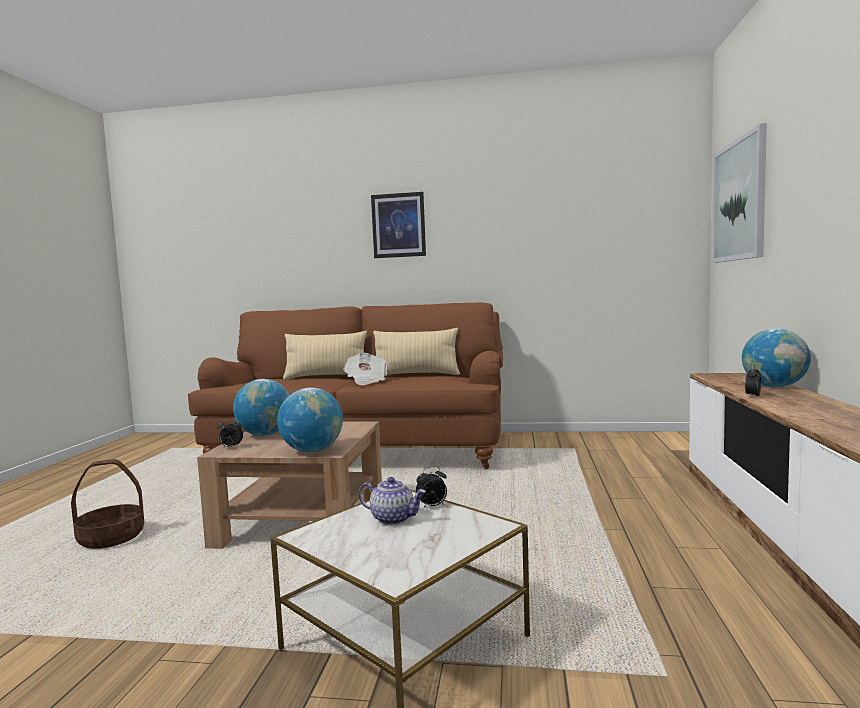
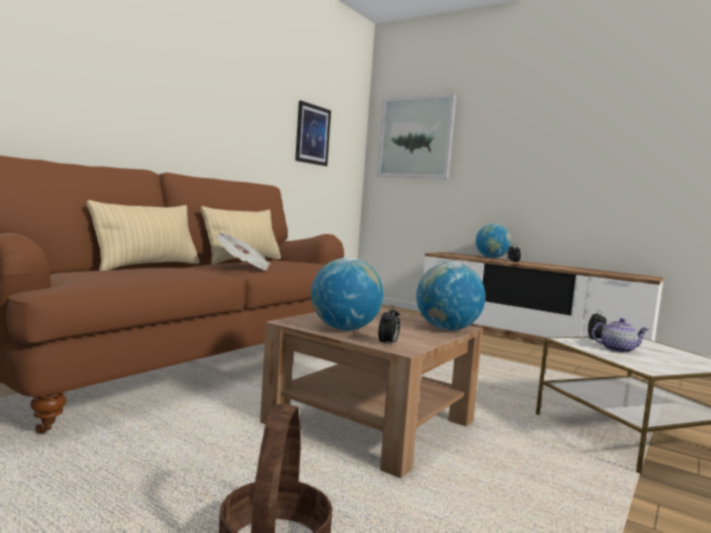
camera: 65 degrees left, 0 degrees up
teapot [359,477,426,525] -> teapot turned 45 degrees clockwise [592,318,649,353]
picture [371,192,426,258] -> picture moved to [295,101,331,166]

